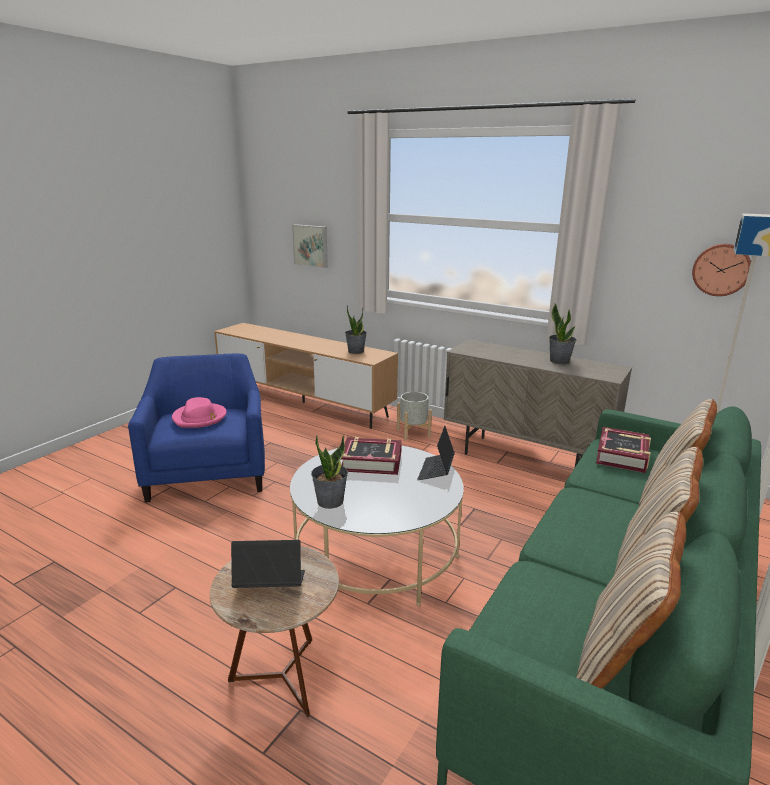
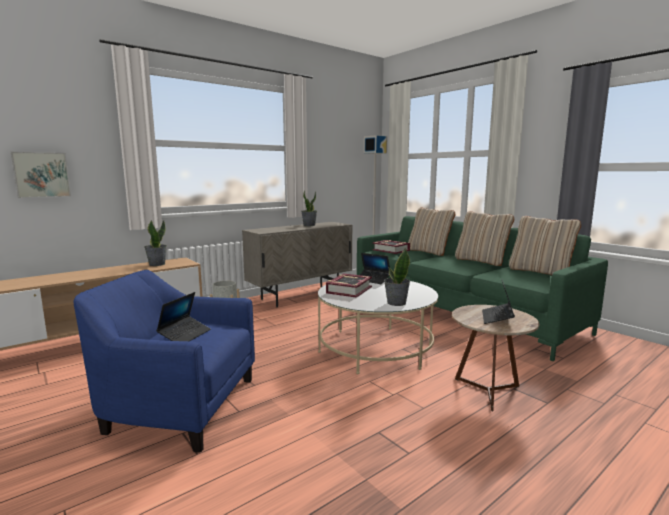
camera: 70 degrees left, 10 degrees down
pink hat [172,397,227,428] -> laptop [156,292,211,341]
wall clock [692,244,751,296] -> none

